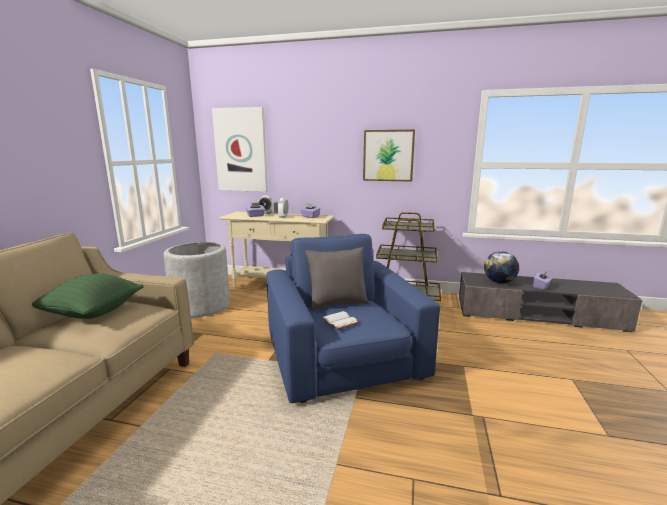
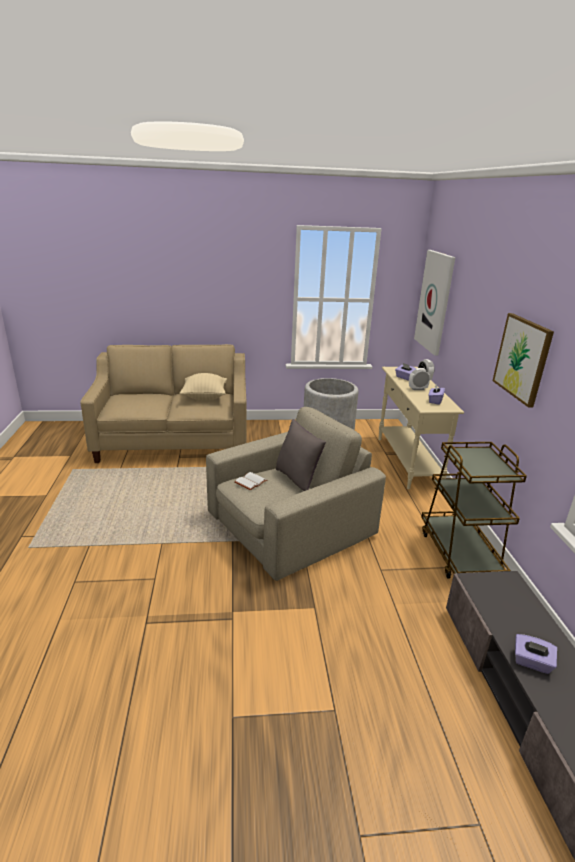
camera: 70 degrees right, 10 degrees up
green pillow [32,273,144,319] -> beige pillow [180,373,227,400]
blue armchair [266,234,440,403] -> beige armchair [206,407,386,581]
globe [484,251,519,283] -> none

